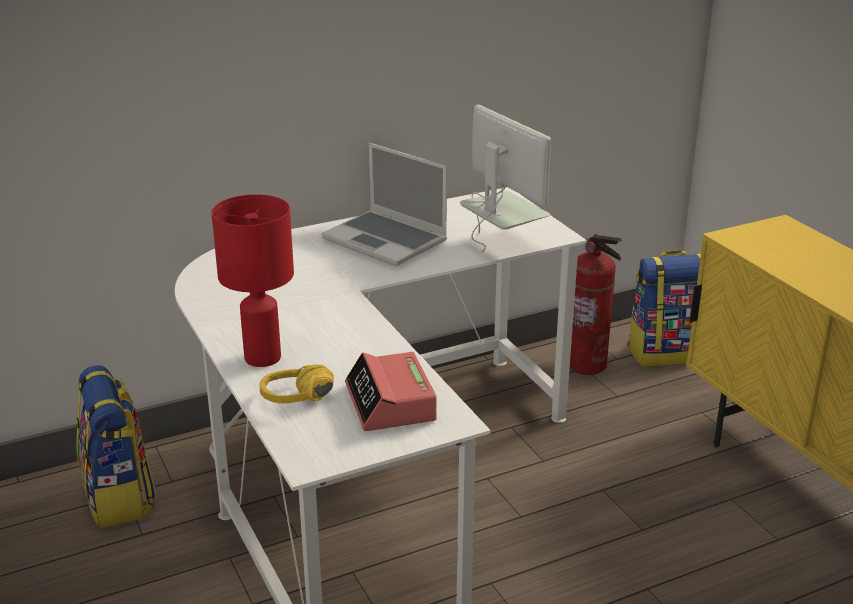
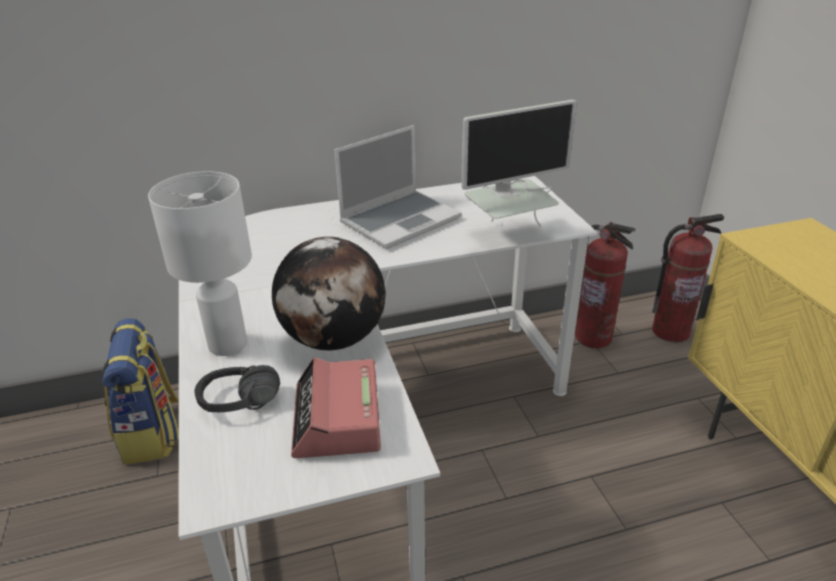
camera: 10 degrees right, 5 degrees up
red table lamp [212,194,294,367] -> white table lamp [148,171,252,356]
yellow headphones [260,364,334,403] -> black headphones [194,365,280,412]
laptop [321,143,447,266] -> laptop turned 90 degrees counterclockwise [334,125,461,249]
monitor [460,105,551,252] -> monitor turned 90 degrees clockwise [462,100,577,227]
backpack [627,250,701,366] -> fire extinguisher [652,214,724,342]
none -> globe [272,237,386,350]

